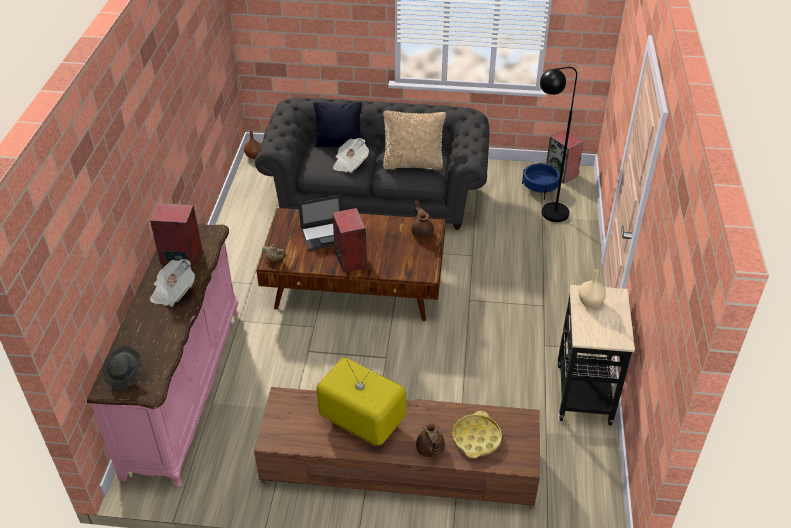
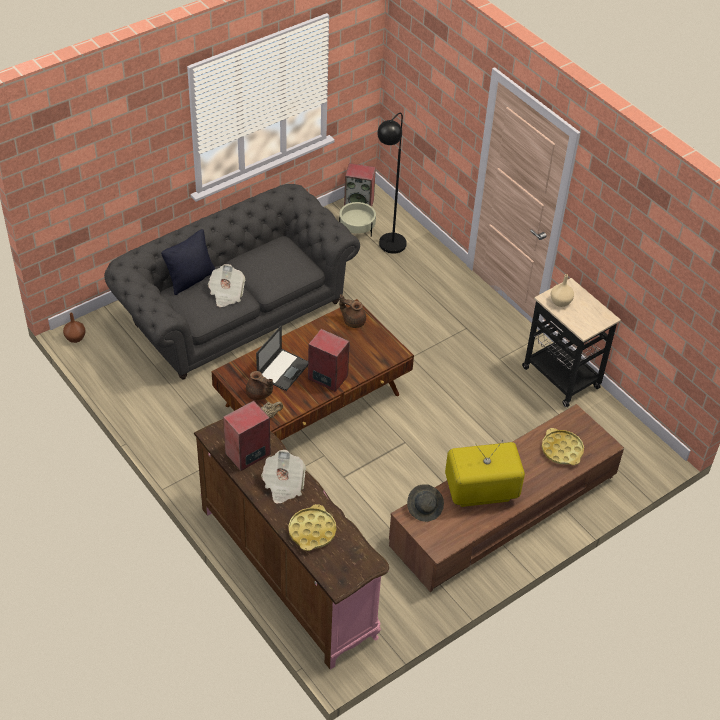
camera: 45 degrees left, 5 degrees up
grey hat [103,346,143,389] -> grey hat moved to [407,484,444,522]
beige pillow [383,110,446,170] -> none
brown teapot [416,422,445,458] -> brown teapot moved to [246,371,273,400]
blue planter [522,163,560,200] -> beige planter [339,202,376,237]
none -> yellow tray [288,504,337,551]

